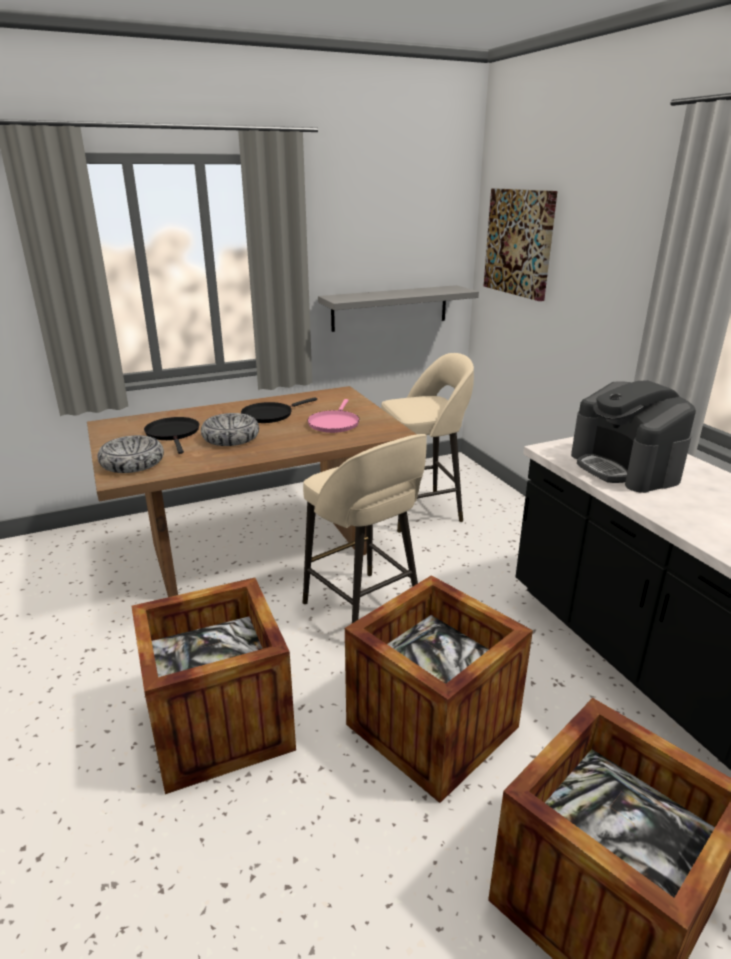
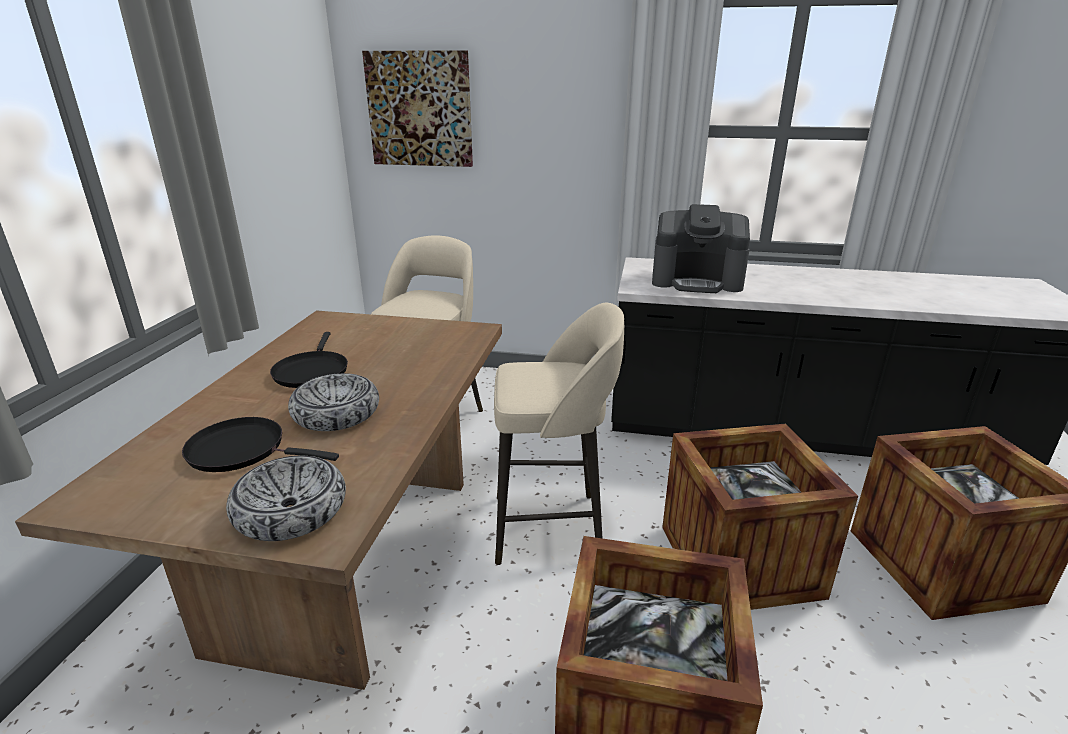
camera: 55 degrees left, 0 degrees up
pink frying pan [307,399,360,433] -> none
grey shelf [318,285,479,332] -> none

